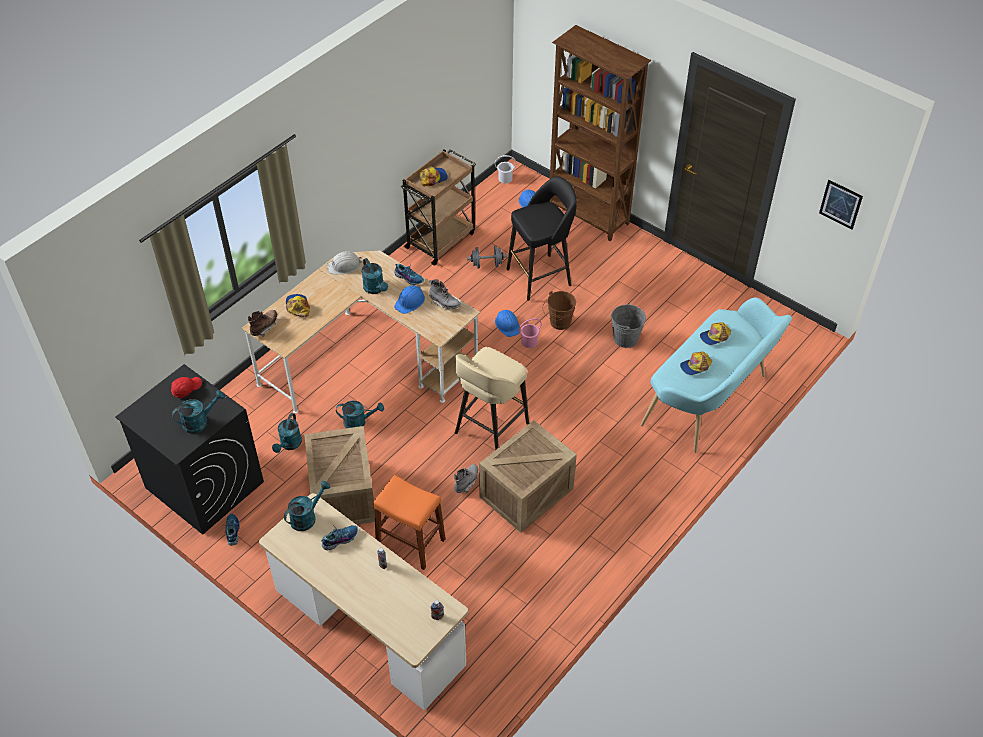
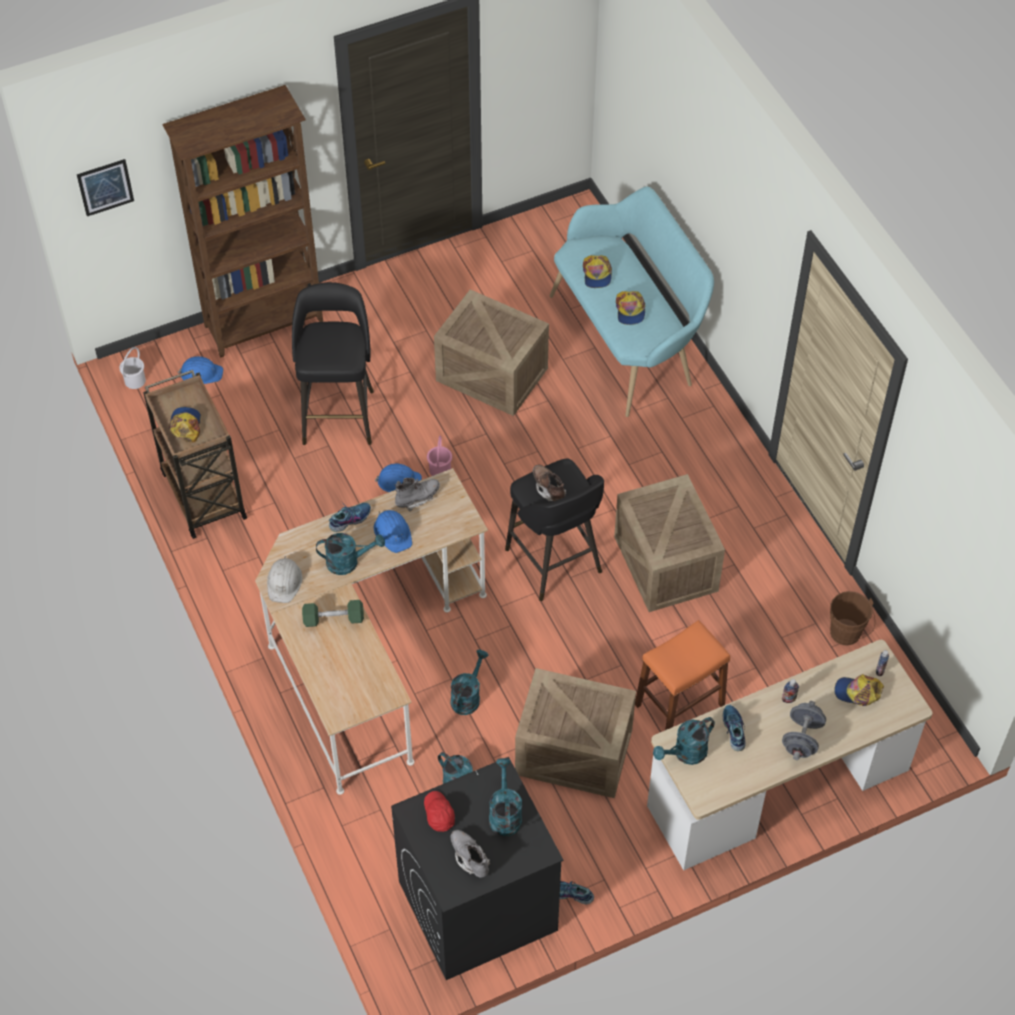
camera: 65 degrees left, 5 degrees up
brown boot [248,310,277,337] -> brown boot moved to [533,465,566,502]
turquoise watering can [284,481,331,531] -> turquoise watering can turned 105 degrees counterclockwise [653,717,715,765]
cap [286,294,310,317] -> cap moved to [834,674,884,706]
grey boot [454,464,478,493] -> grey boot moved to [451,830,490,878]
beige stool [455,347,529,450] -> black stool [505,459,604,601]
grey dumbbell [467,246,507,269] -> grey dumbbell moved to [782,701,826,760]
brown bucket [542,291,576,330] -> brown bucket moved to [830,591,875,646]
grey bucket [611,303,646,348] -> crate [434,289,549,416]
picture [819,180,863,230] -> picture moved to [77,159,134,216]
none -> green dumbbell [302,600,364,627]

